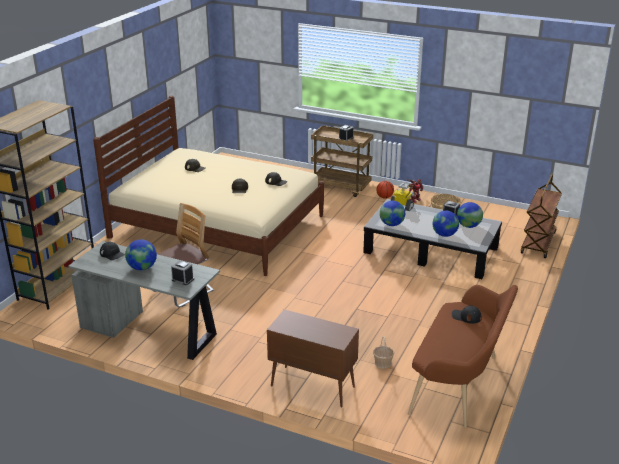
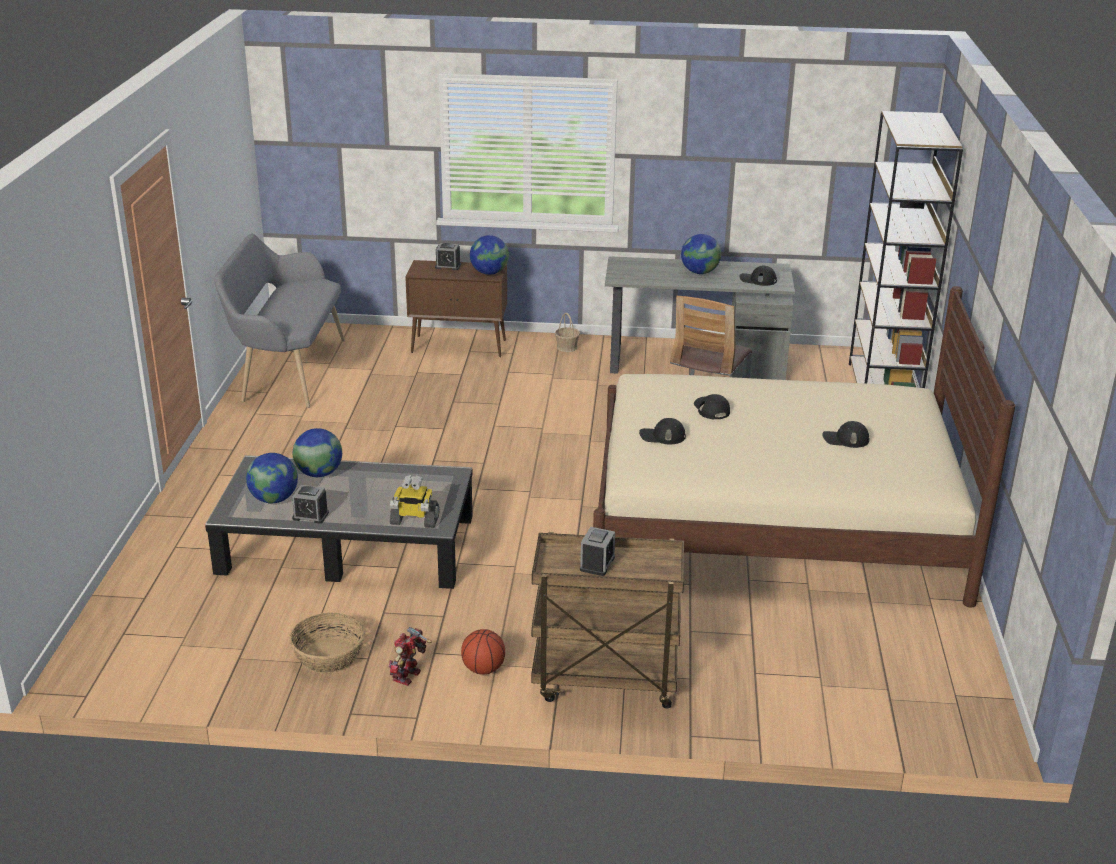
camera: 160 degrees right, 0 degrees up
alarm clock [171,260,194,285] -> alarm clock moved to [435,243,461,270]
basket [373,336,394,369] -> basket moved to [555,313,580,352]
globe [380,201,405,226] -> globe moved to [470,235,509,275]
brown bench [408,285,518,428] -> grey bench [214,234,345,408]
black cap [452,306,482,324] -> none
brown cart [521,174,562,258] -> none

